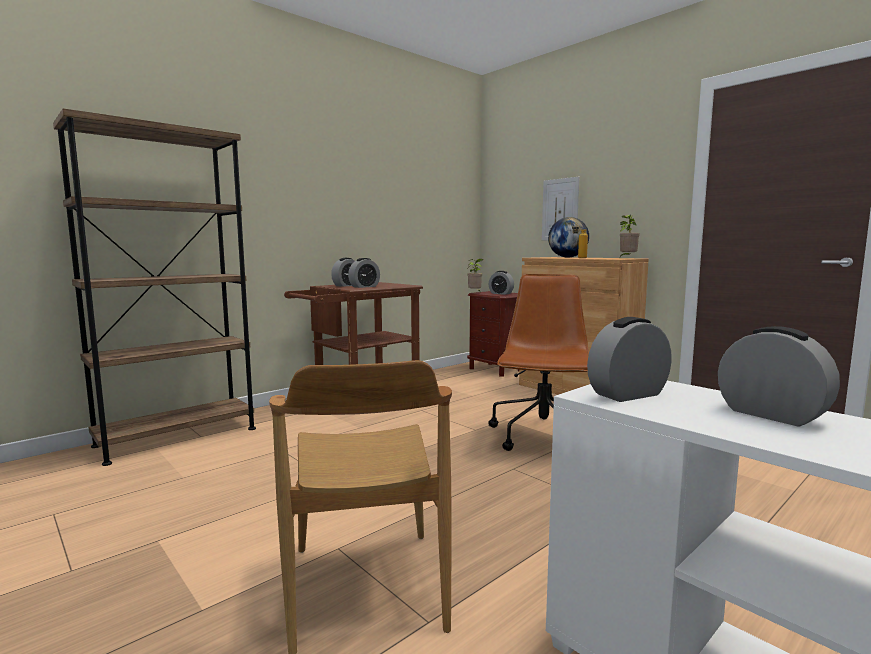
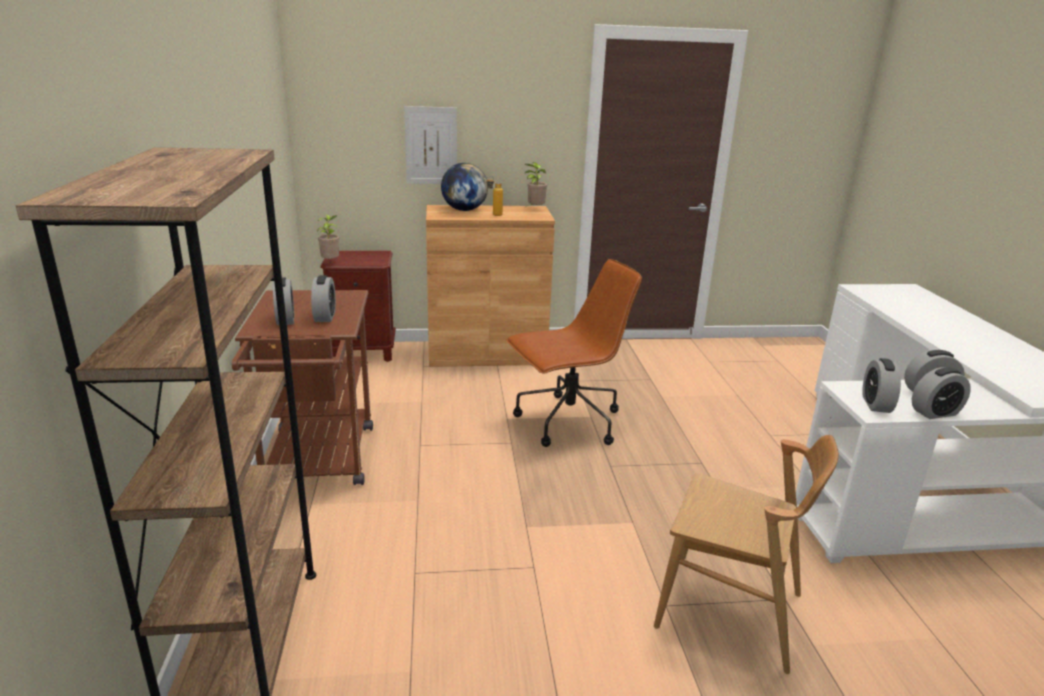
camera: 55 degrees left, 15 degrees up
brown office chair [488,274,589,451] -> brown office chair turned 105 degrees clockwise [506,259,642,447]
alarm clock [489,271,514,295] -> alarm clock moved to [912,367,971,419]

